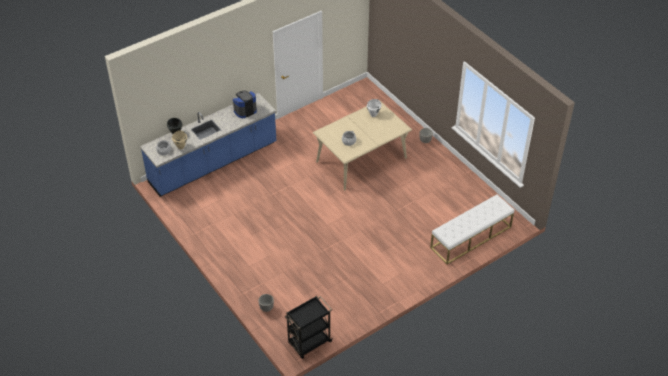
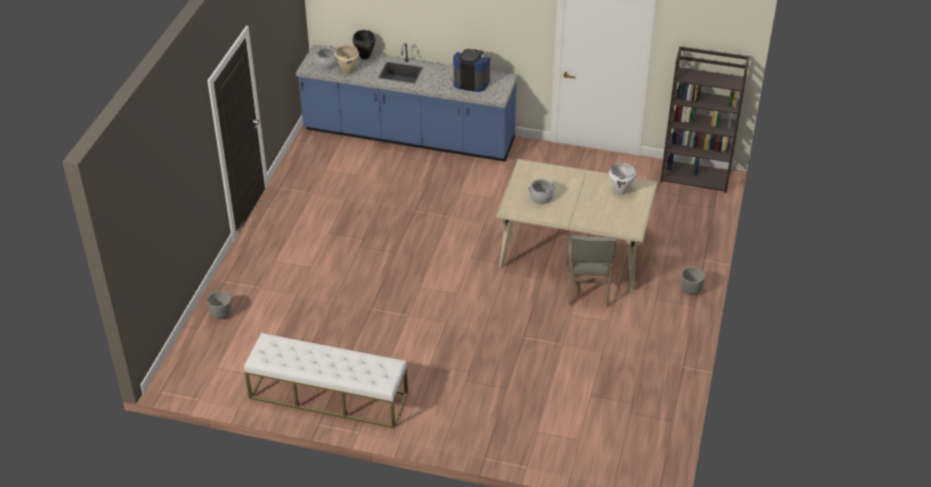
camera: 50 degrees right, 5 degrees down
black cart [284,296,333,359] -> none
white bench [430,195,514,264] -> white bench moved to [244,333,408,428]
none -> beige chair [565,235,617,308]
none -> brown bookcase [660,46,750,193]

